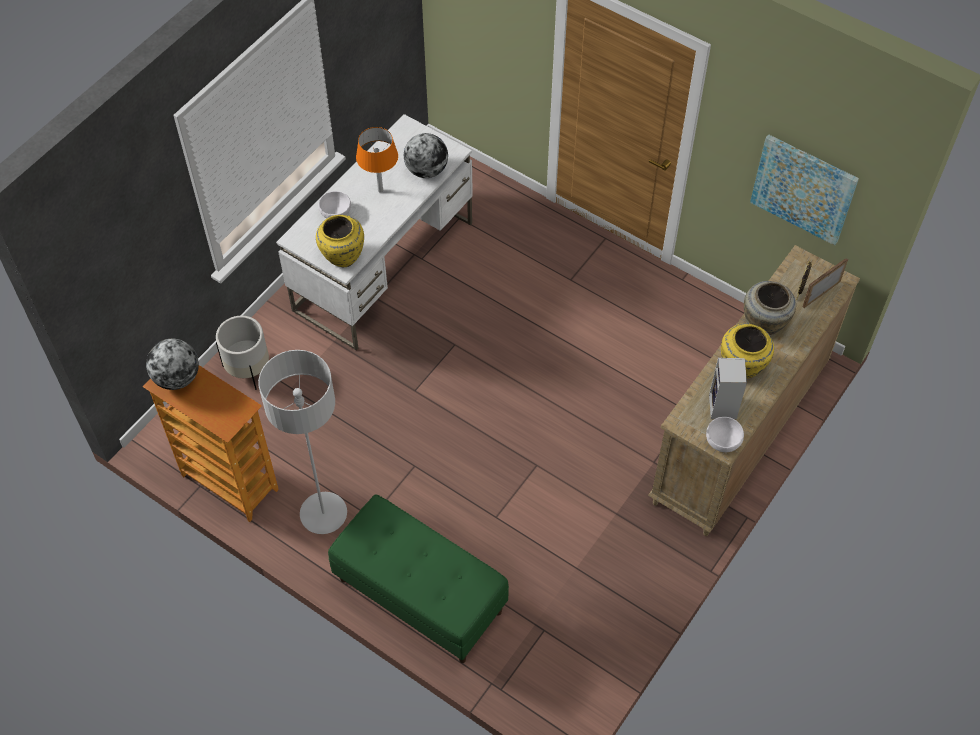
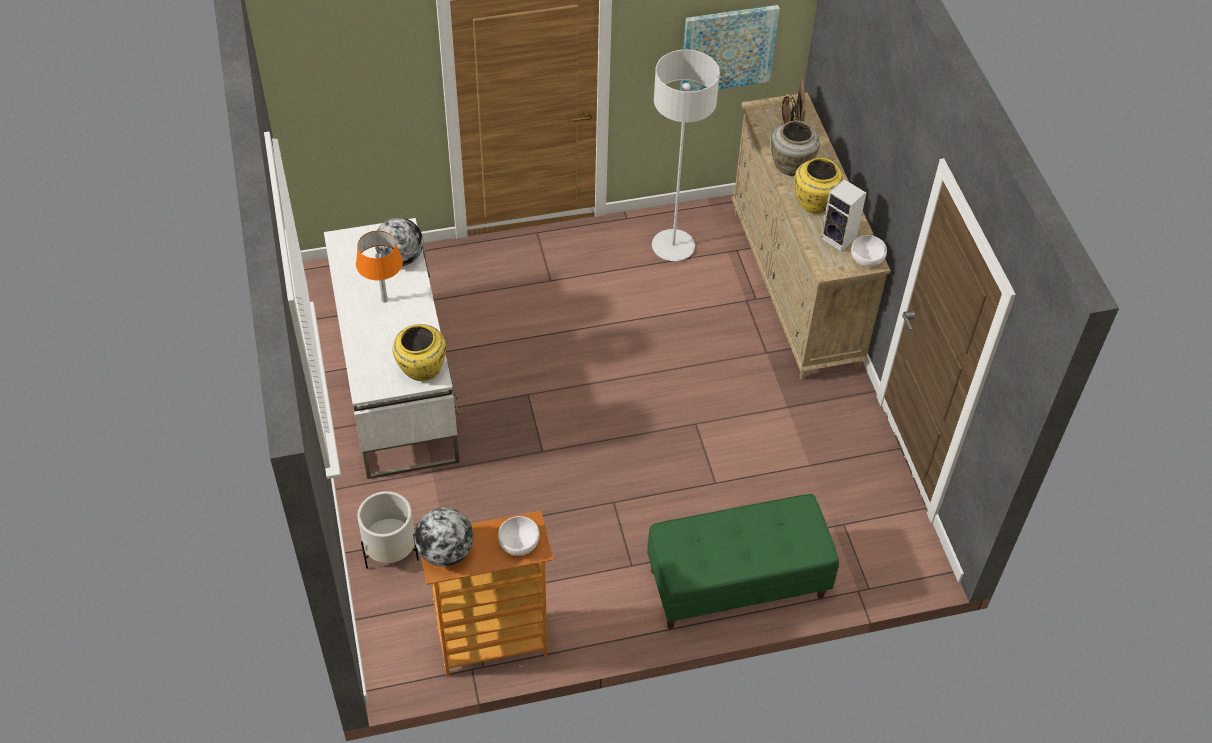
camera: 50 degrees left, 5 degrees down
grey floor lamp [258,350,347,534] -> grey floor lamp moved to [652,49,720,261]
white bowl [319,191,351,219] -> white bowl moved to [498,516,539,556]

